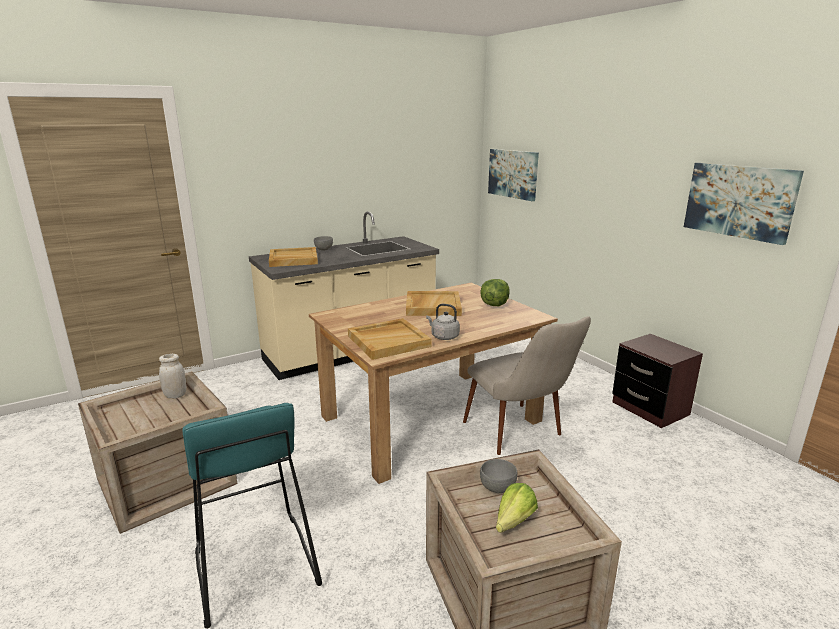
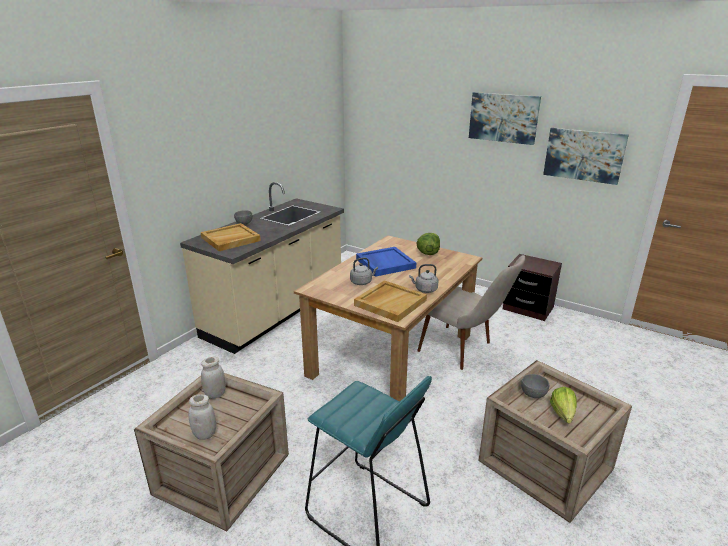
camera: 25 degrees left, 5 degrees up
beige tray [406,291,462,316] -> blue tray [356,247,416,277]
picture [488,149,539,201] -> picture moved to [469,92,541,145]
none -> white jar [188,394,216,440]
none -> grey kettle [350,258,378,285]

